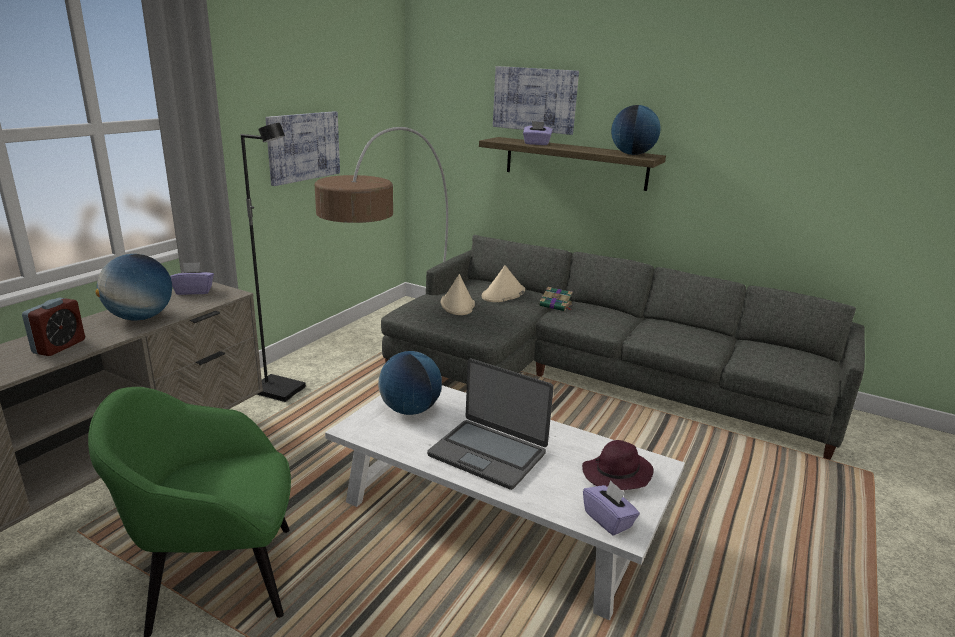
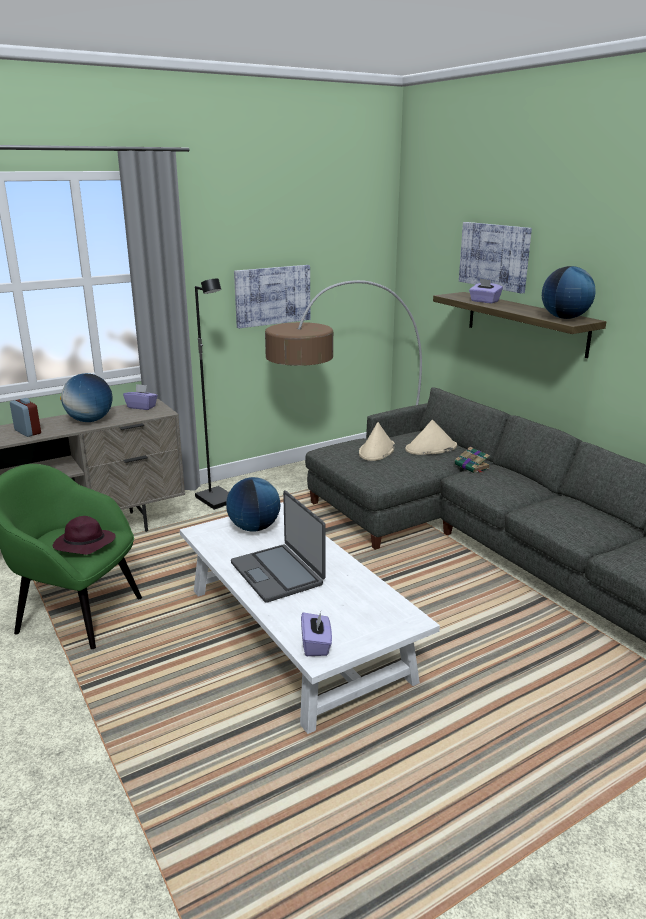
camera: 30 degrees right, 0 degrees up
alarm clock [22,298,85,356] -> alarm clock turned 90 degrees counterclockwise [10,398,41,437]
purple hat [582,440,654,490] -> purple hat moved to [53,516,116,555]

